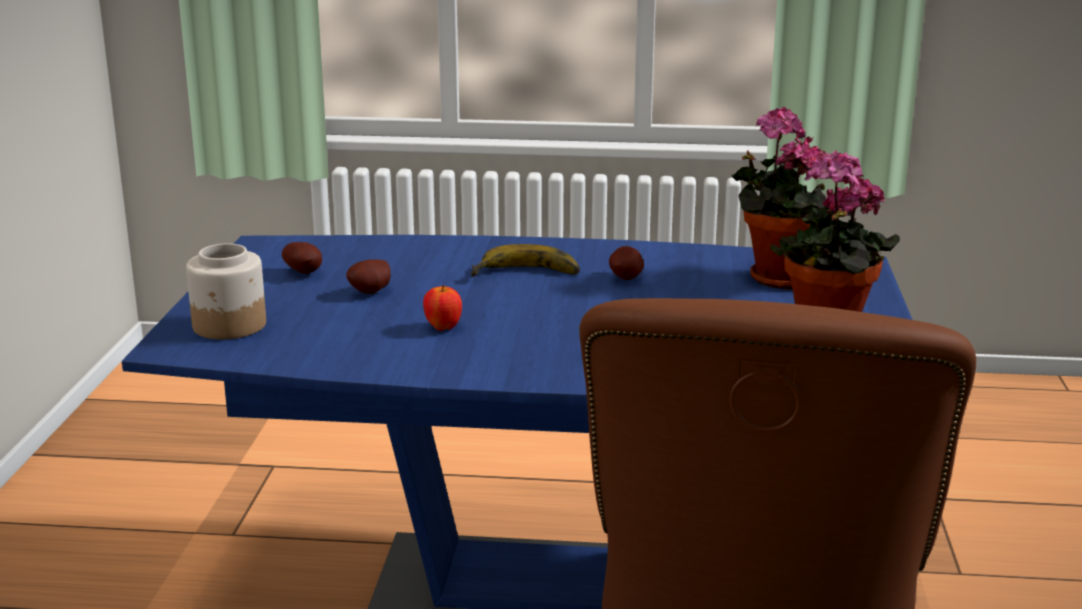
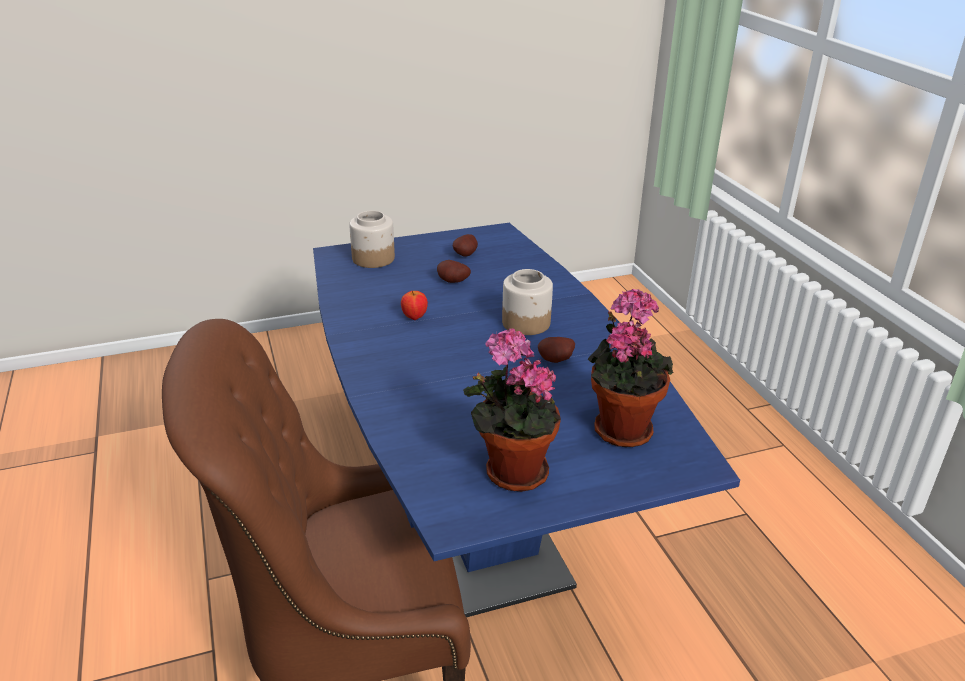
camera: 65 degrees right, 10 degrees up
banana [471,244,580,277] -> jar [502,269,553,335]

